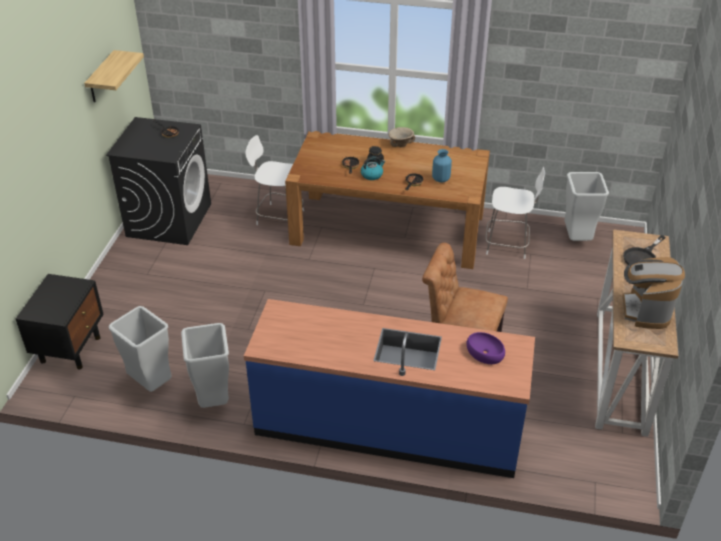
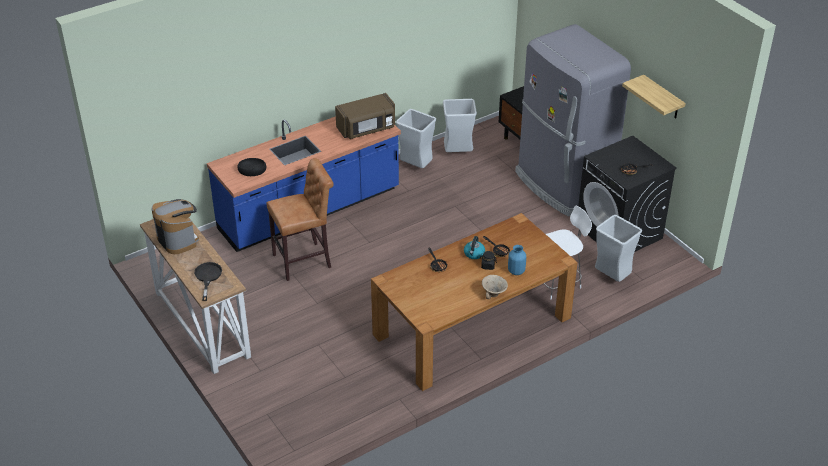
camera: 135 degrees right, 0 degrees up
blue vase [432,149,452,183] -> blue vase moved to [508,245,526,275]
purple bowl [466,332,505,364] -> black bowl [237,158,266,176]
white chair [485,167,545,259] -> none
grey trash can [564,172,609,241] -> grey trash can moved to [595,215,642,282]
none -> brown microwave [335,93,395,139]
none -> grey fridge [515,24,631,216]

